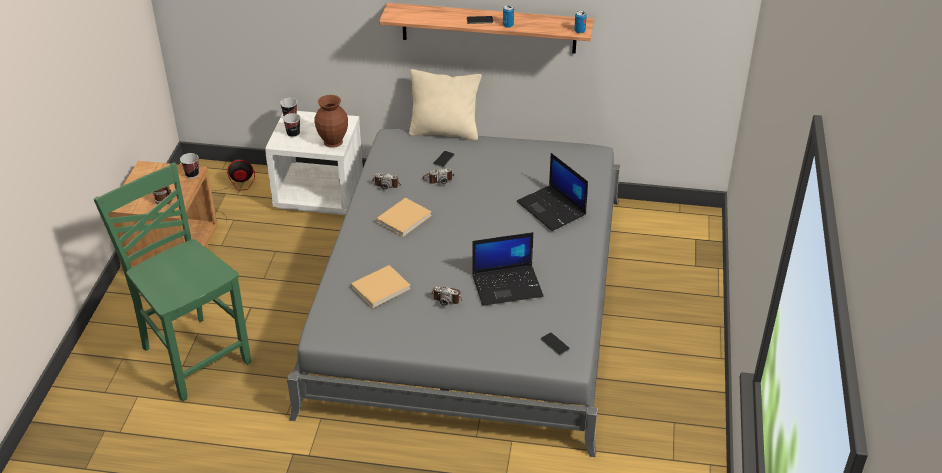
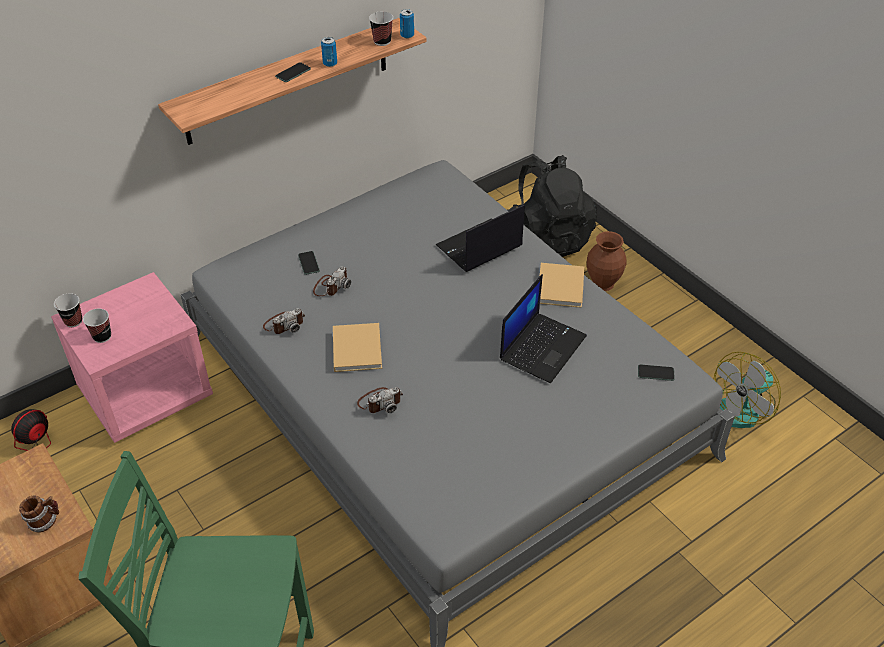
camera: 45 degrees left, 5 degrees up
cup [180,153,199,178] -> cup moved to [369,12,393,46]
white nightstand [265,111,363,215] -> pink nightstand [51,272,213,443]
brown vase [314,95,348,148] -> brown vase moved to [587,231,627,291]
beige book [351,265,411,308] -> beige book moved to [540,263,584,308]
beige pillow [409,69,482,141] -> none
camera [431,286,462,306] -> camera moved to [357,387,403,413]
laptop [517,153,588,231] -> laptop turned 135 degrees clockwise [436,205,525,272]
none -> black backpack [507,155,598,257]
none -> fan [714,352,781,428]

